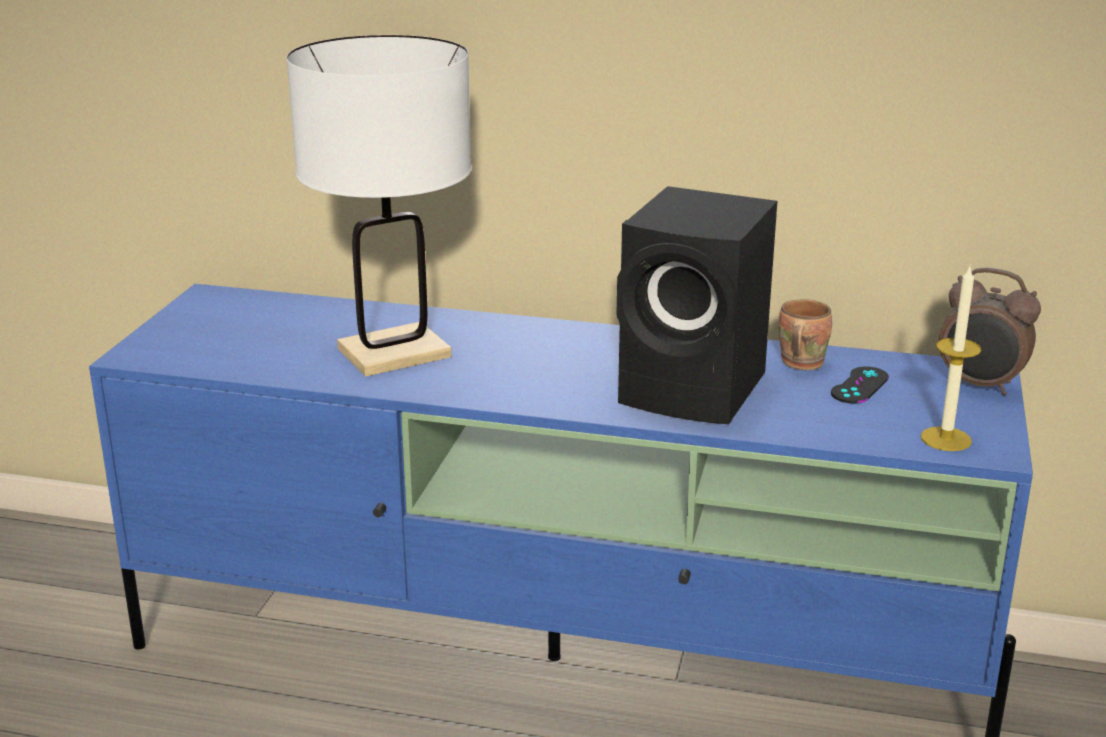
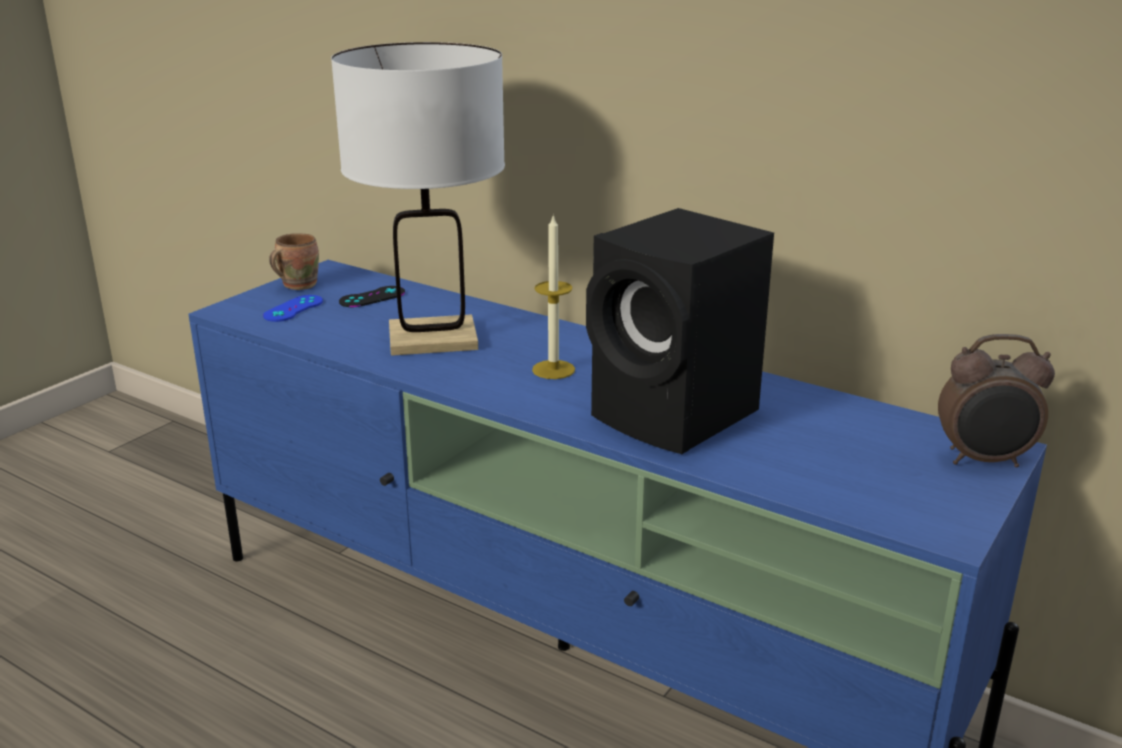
camera: 20 degrees right, 0 degrees up
brown mug [779,299,832,370] -> brown mug moved to [269,233,319,290]
black game controller [831,366,889,403] -> black game controller moved to [339,286,405,307]
candle [921,264,981,451] -> candle moved to [532,214,575,379]
alarm clock [939,268,1041,396] -> alarm clock turned 45 degrees counterclockwise [938,334,1055,467]
none -> blue game controller [263,295,323,322]

